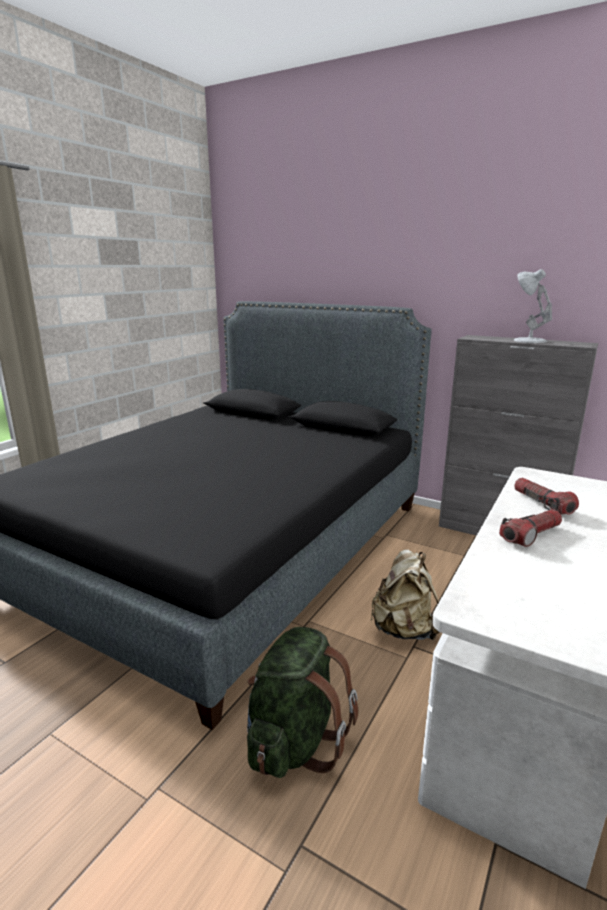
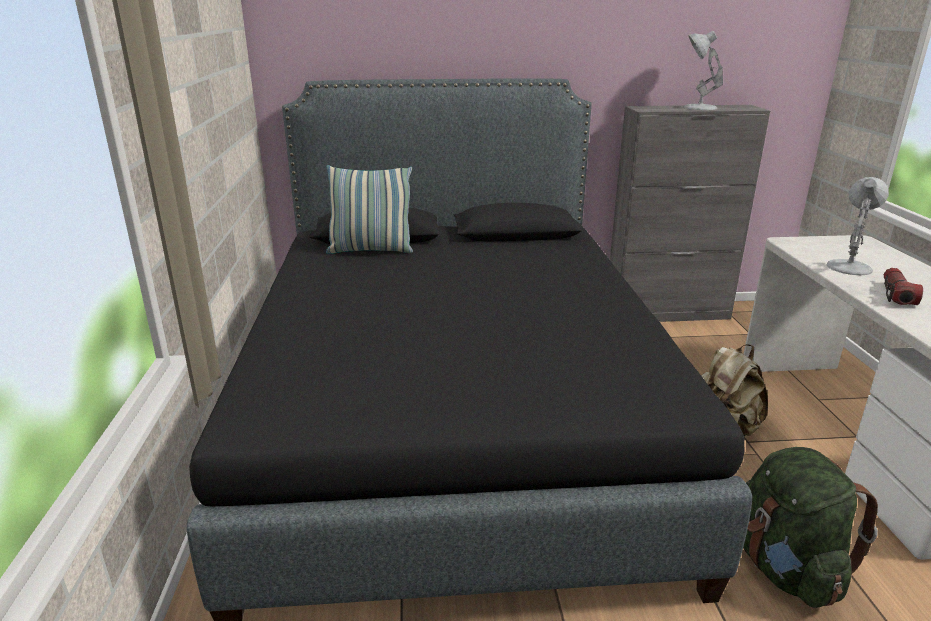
camera: 35 degrees left, 5 degrees up
flashlight [514,478,579,515] -> white table lamp [826,177,889,275]
none -> pillow [326,165,413,254]

